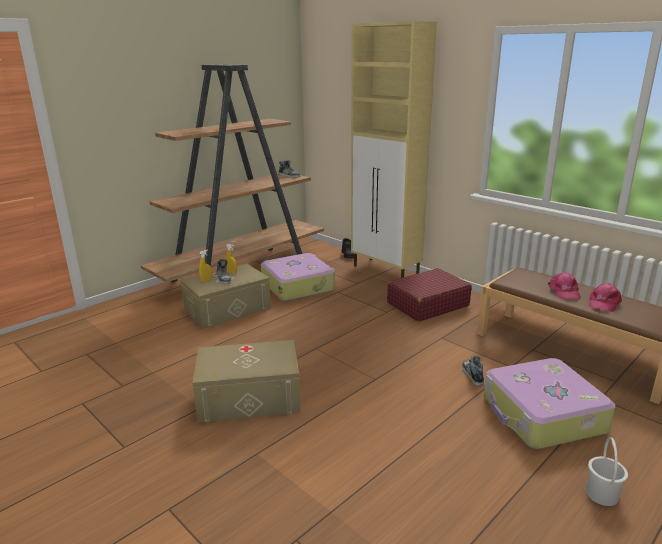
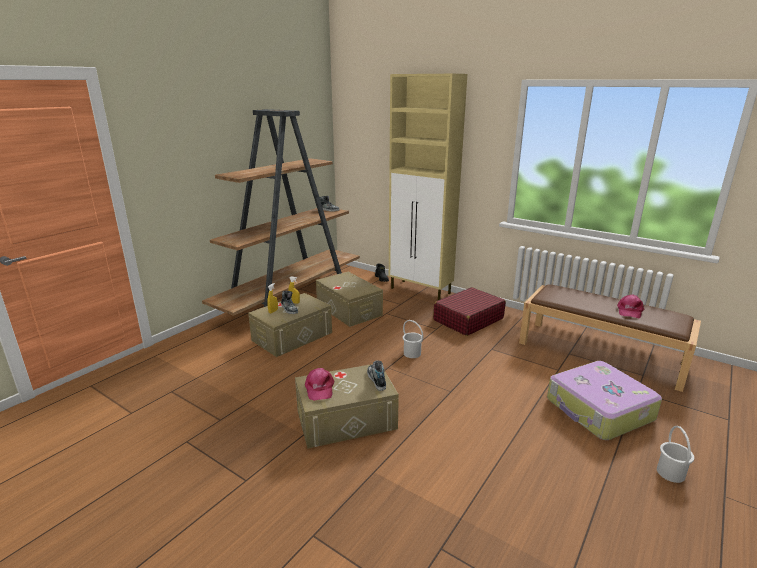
camera: 10 degrees left, 0 degrees up
suitcase [261,253,335,301] -> beige storage box [316,272,383,327]
shoe [462,356,484,386] -> shoe moved to [367,360,386,391]
pink cap [548,272,581,299] -> pink cap moved to [305,368,334,400]
none -> white bucket [403,320,423,358]

